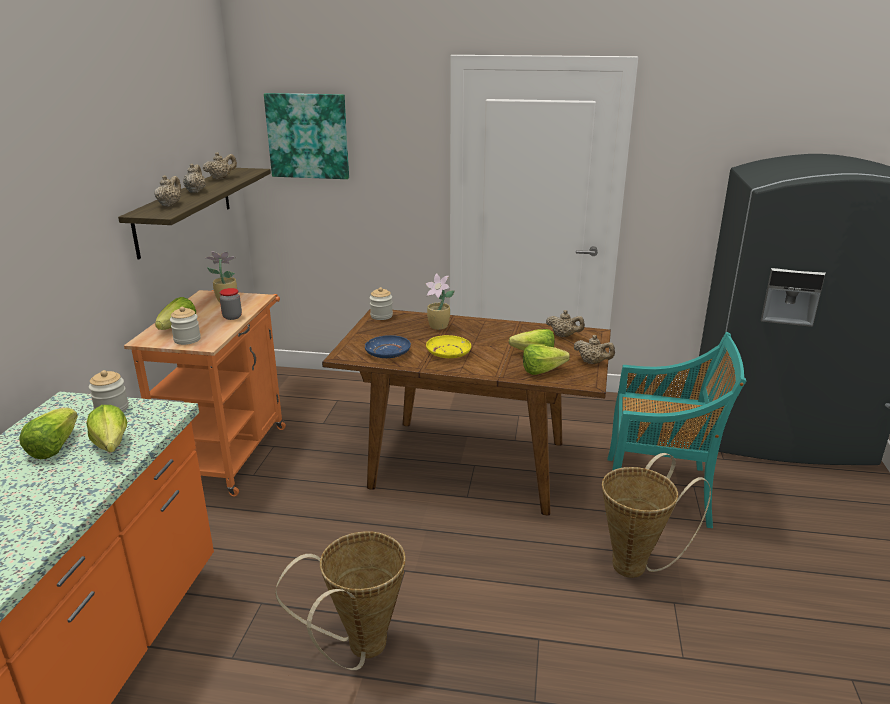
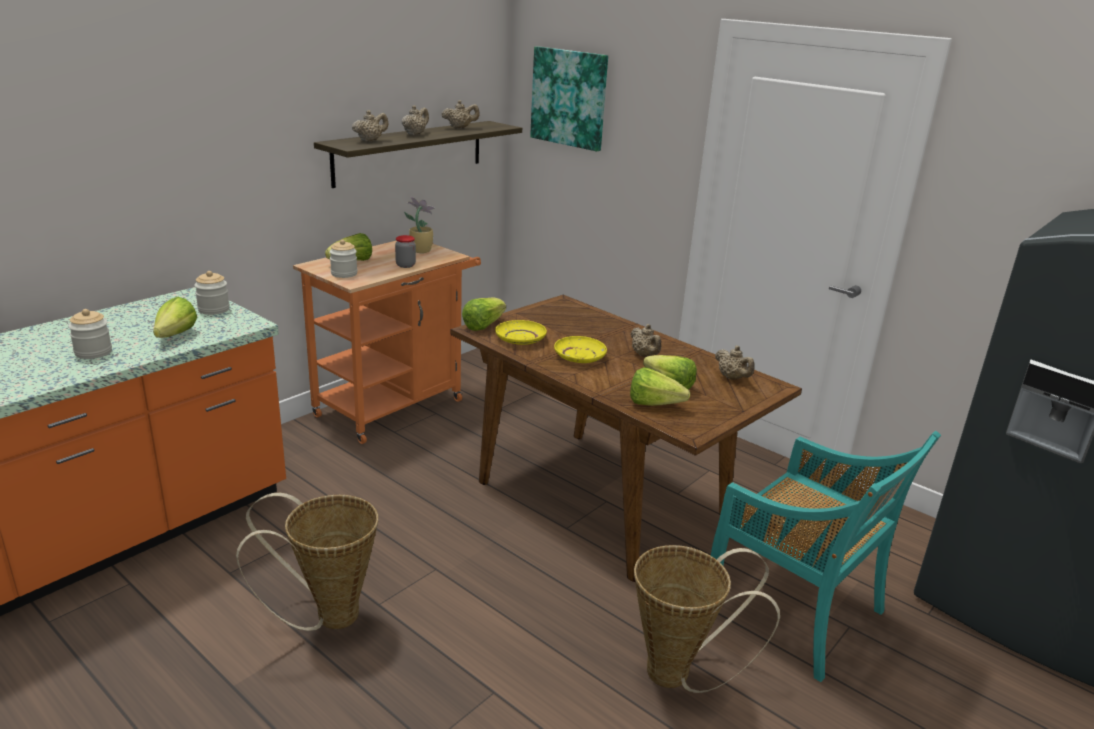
camera: 30 degrees right, 0 degrees up
lettuce [19,408,78,459] -> lettuce moved to [462,298,506,331]
blue plate [365,335,411,358] -> yellow plate [495,320,547,345]
jar [370,287,393,320] -> jar moved to [68,309,112,359]
potted plant [426,274,455,330] -> none
beige teapot [574,335,615,364] -> beige teapot moved to [631,324,661,357]

